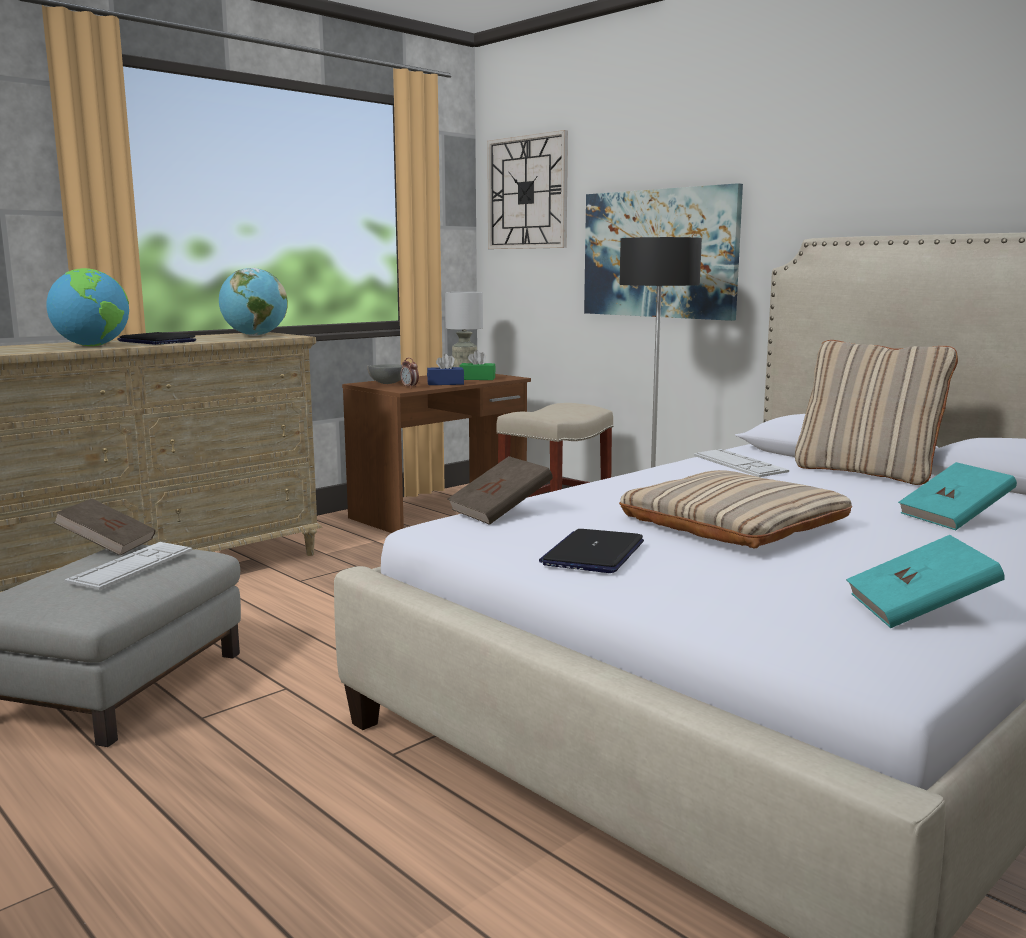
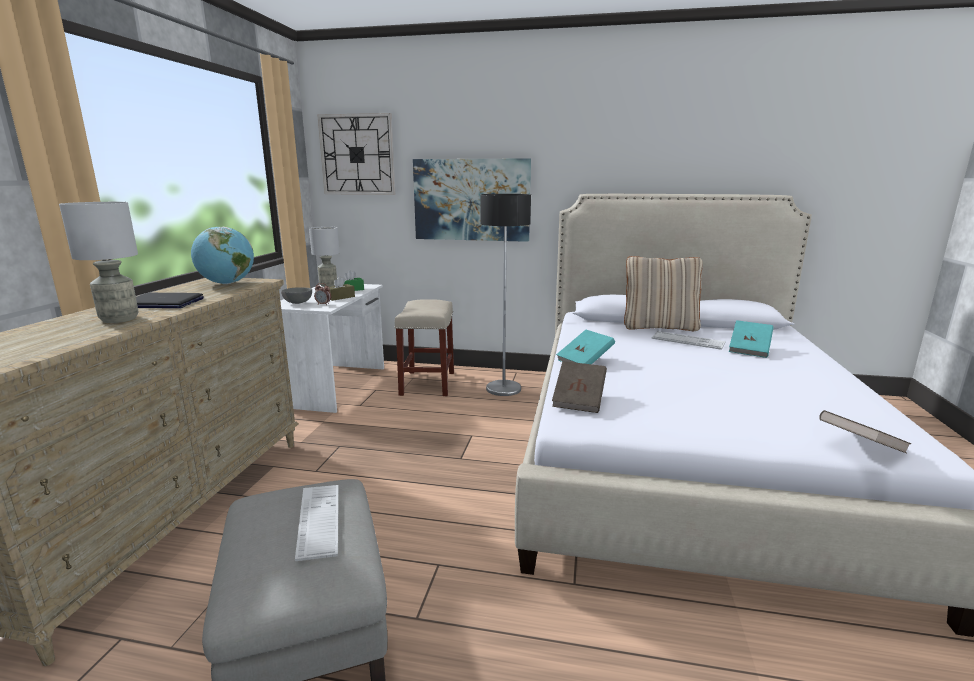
camera: 35 degrees left, 5 degrees up
globe [46,268,129,346] -> grey table lamp [59,202,139,323]
brown book [53,499,156,556] -> brown book moved to [819,410,911,453]
brown desk [342,374,531,533] -> white desk [280,284,384,413]
blue tissue box [427,354,464,385] -> brown tissue box [329,276,355,301]
laptop [539,529,644,573] -> none
beige pillow [619,470,852,549] -> none
keyboard [694,449,789,477] -> keyboard moved to [651,331,726,350]
turquoise book [846,535,1005,628] -> turquoise book moved to [556,330,615,364]

